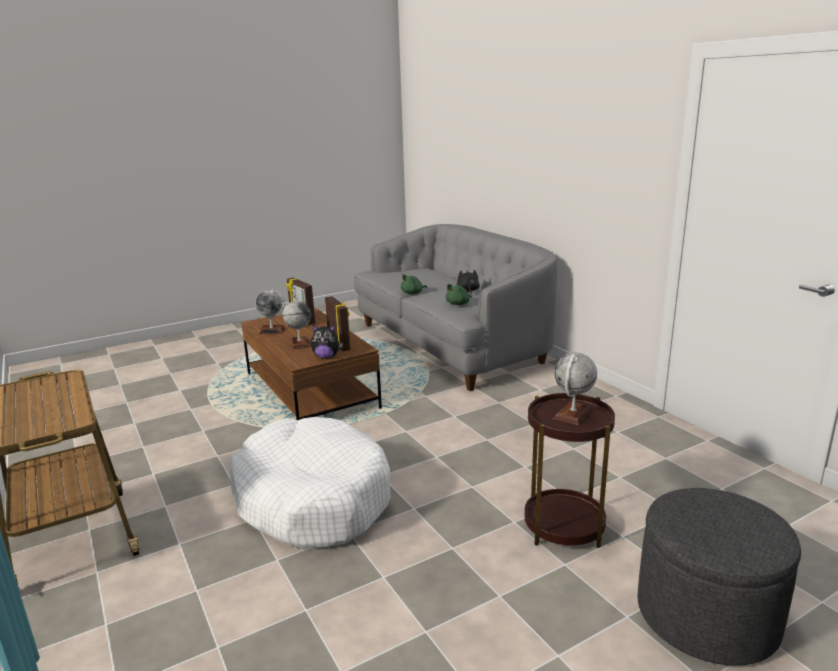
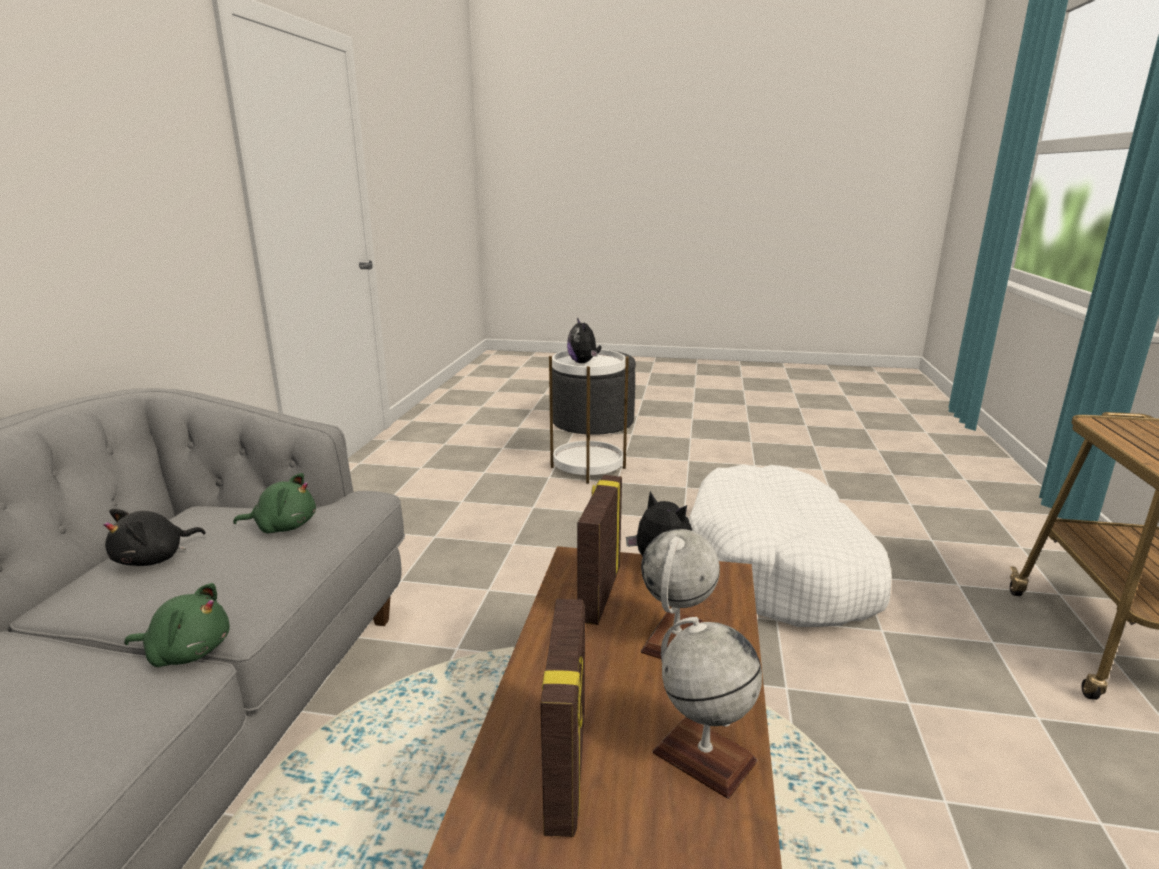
camera: 140 degrees left, 0 degrees up
brown side table [524,393,615,548] -> white side table [549,349,629,484]
globe [554,353,597,426] -> plush toy [567,318,602,363]

